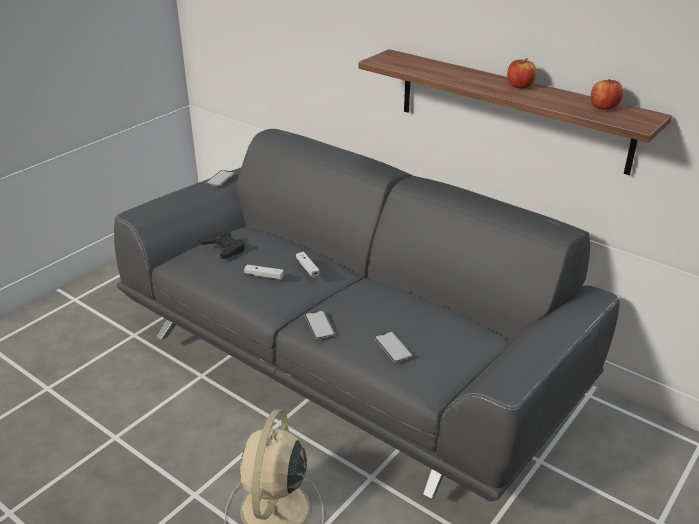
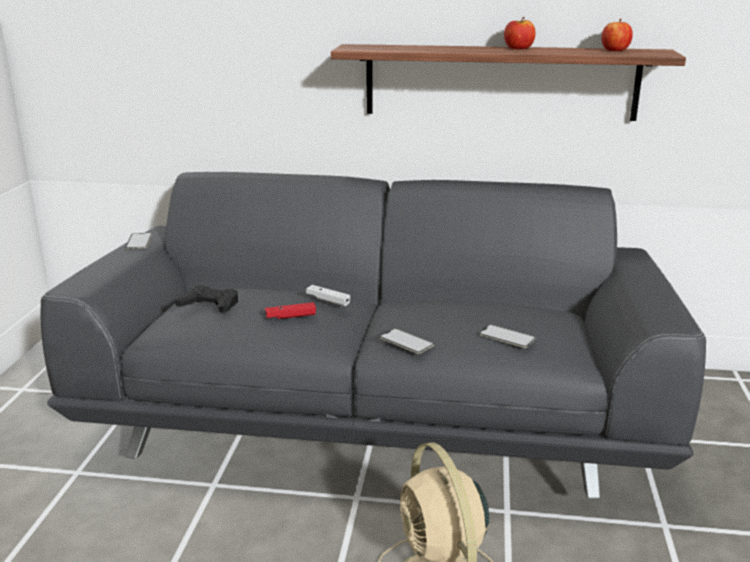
camera: 30 degrees left, 10 degrees down
white game controller [244,265,283,280] -> red game controller [265,302,316,319]

